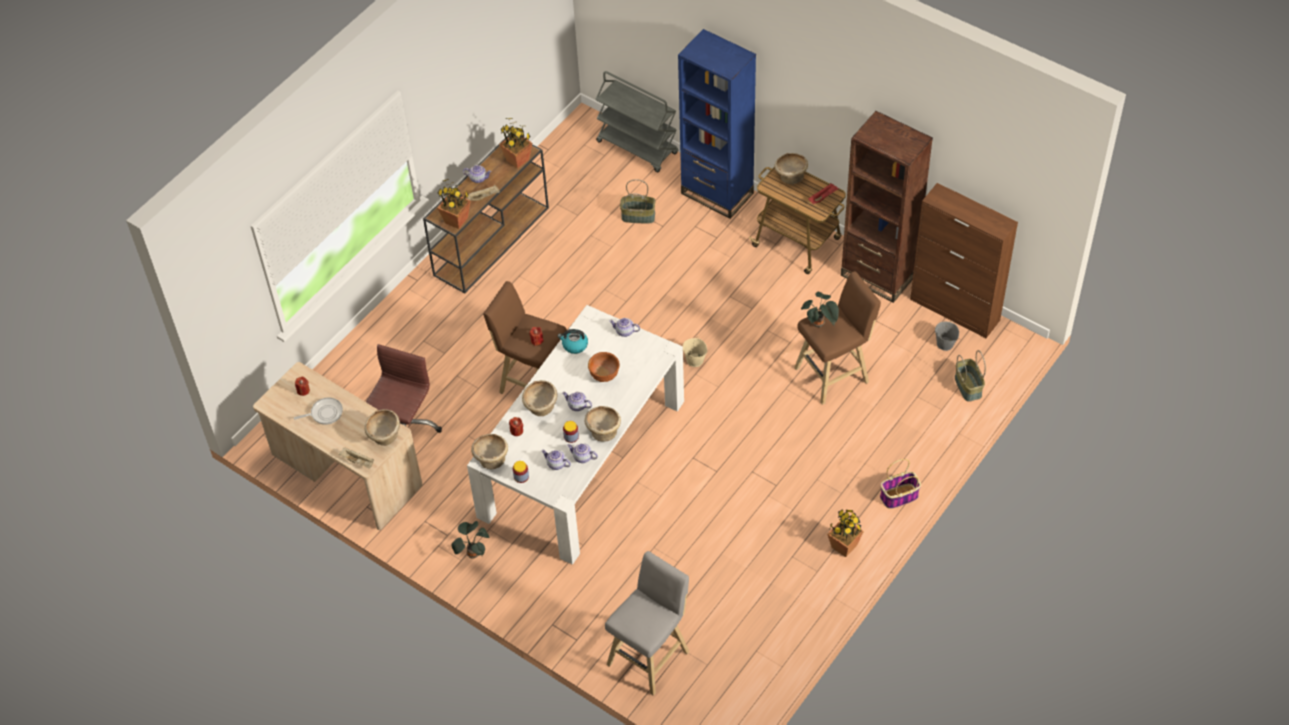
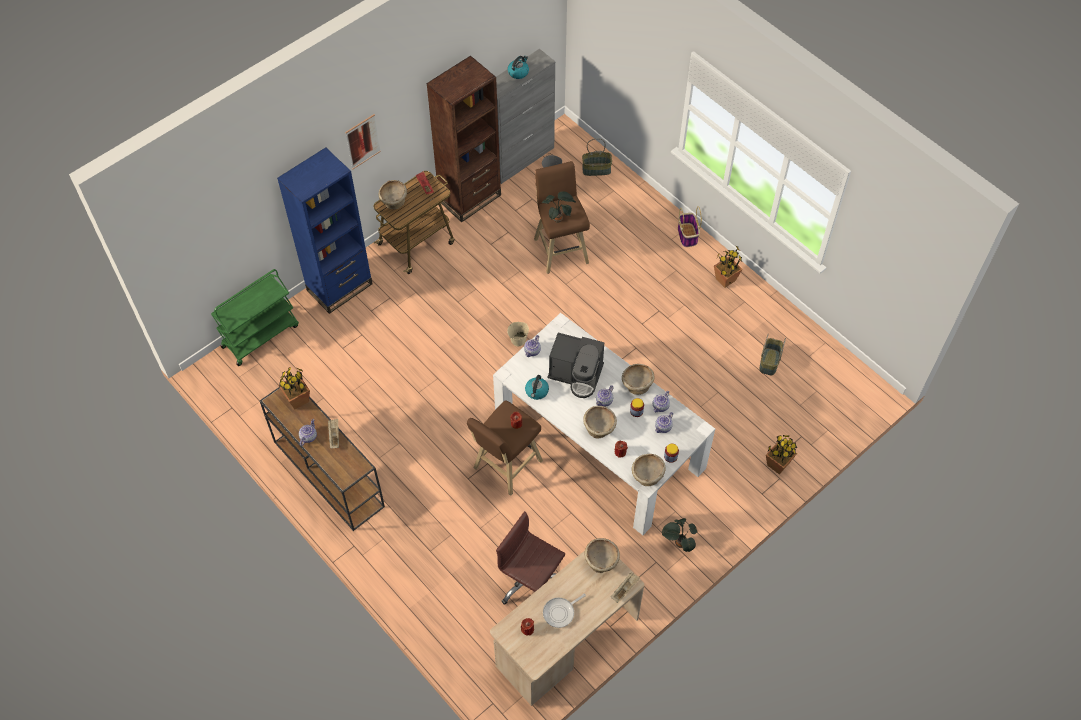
camera: 80 degrees left, 5 degrees up
frying pan [294,398,343,425] -> frying pan turned 120 degrees counterclockwise [543,594,586,628]
potted plant [437,179,470,229] -> potted plant moved to [766,435,797,474]
brown bowl [588,352,620,382] -> coffee machine [547,333,604,398]
grey cart [595,71,678,172] -> green cart [211,269,299,366]
grey stool [605,551,689,696] -> none
basket [620,179,655,224] -> basket moved to [759,334,786,375]
brown cabinet [910,183,1018,338] -> grey cabinet [496,49,555,184]
none -> picture [345,114,381,169]
none -> kettle [508,56,529,79]

